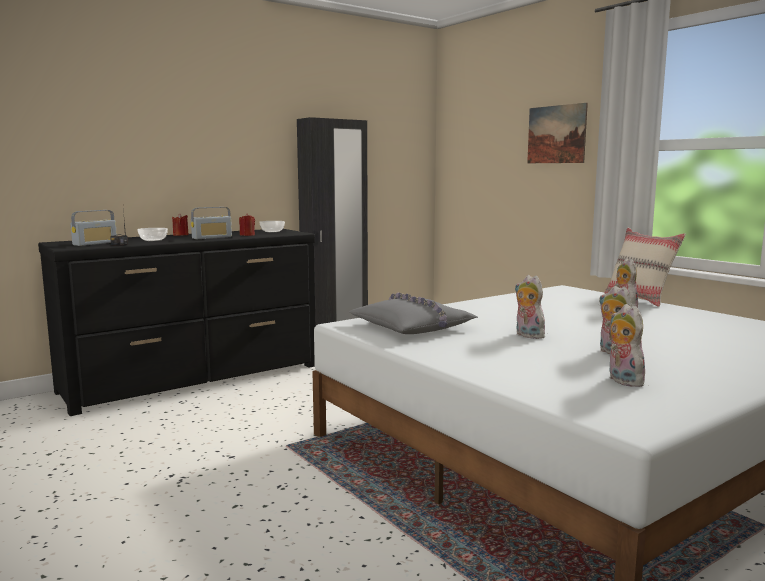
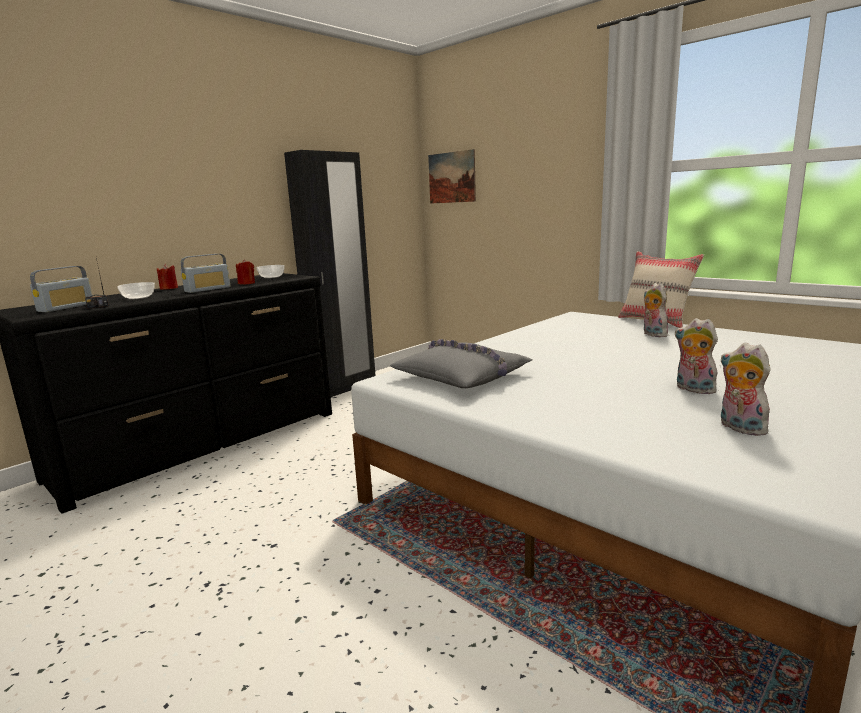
camera: 10 degrees left, 5 degrees up
plush toy [515,275,549,339] -> none
picture [527,103,588,163] -> picture moved to [428,149,476,204]

